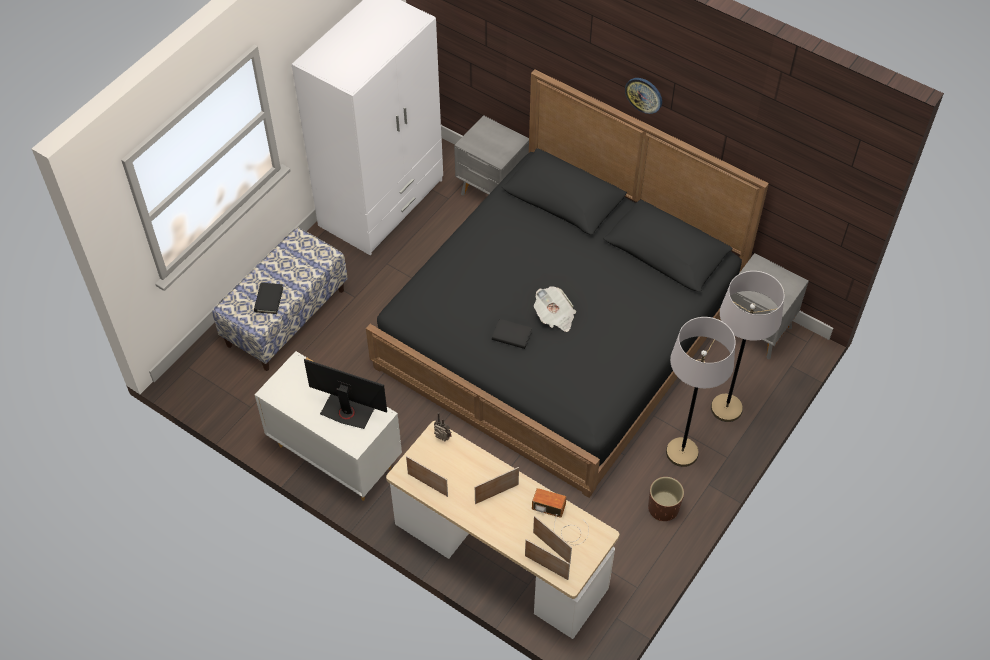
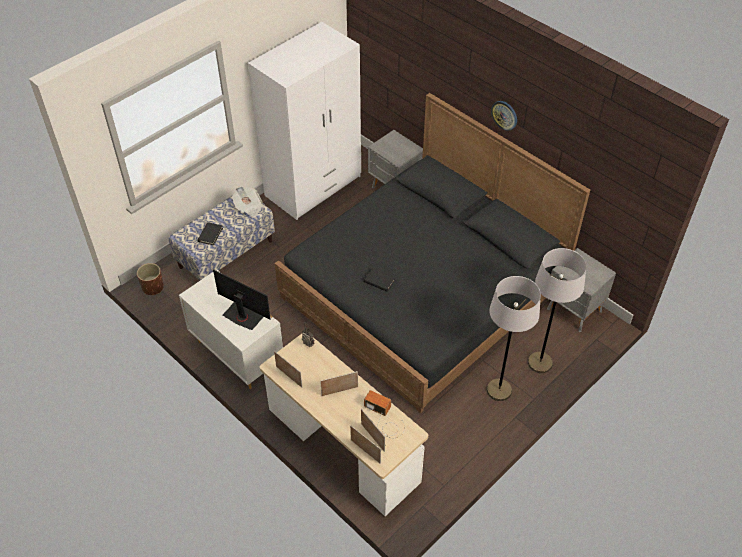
camera: 10 degrees right, 5 degrees down
newspaper [534,286,576,332] -> newspaper moved to [232,186,264,218]
brown planter [648,477,684,521] -> brown planter moved to [137,263,164,295]

